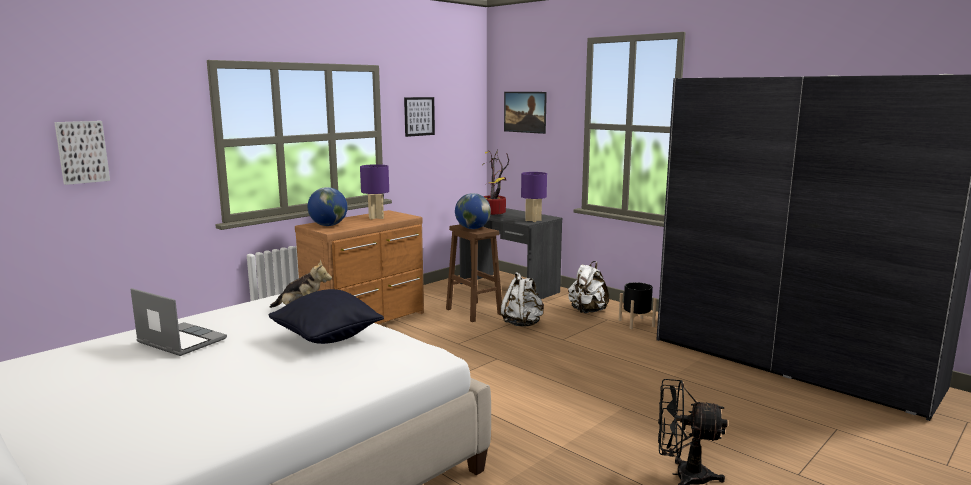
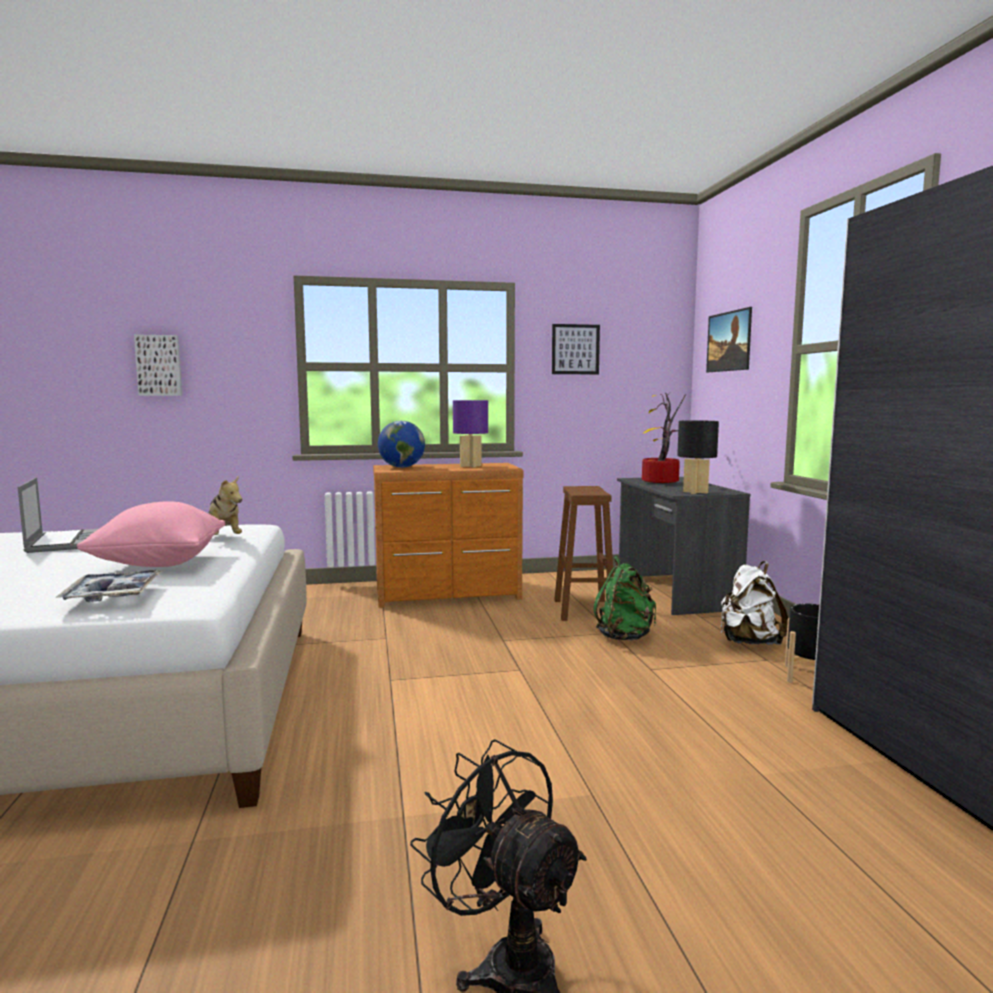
camera: 35 degrees right, 5 degrees down
black pillow [269,289,384,344] -> pink pillow [77,501,225,567]
globe [455,193,491,229] -> none
white backpack [500,272,544,327] -> green backpack [593,556,656,641]
purple table lamp [521,172,547,222] -> black table lamp [677,420,719,494]
none -> tray [55,570,162,602]

